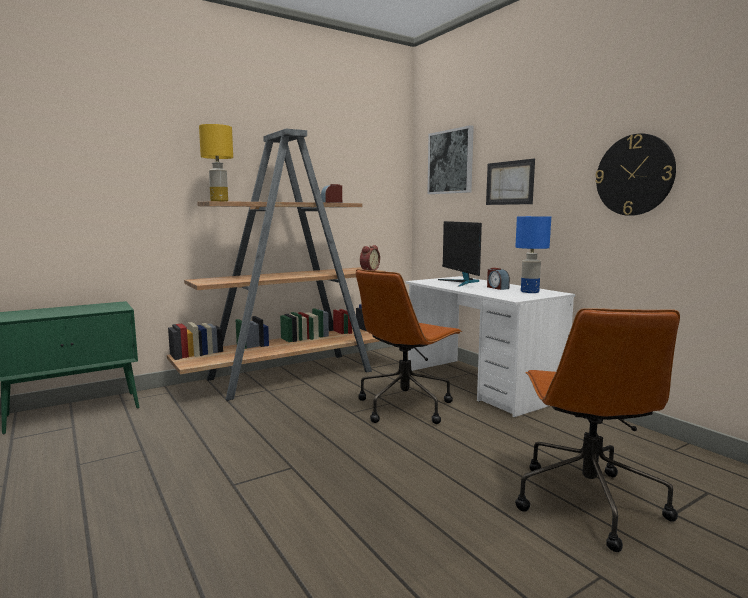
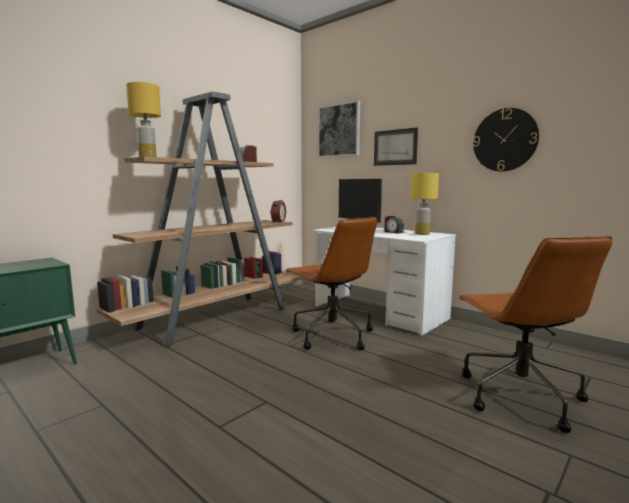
camera: 15 degrees left, 0 degrees up
brown office chair [356,269,462,424] -> brown office chair turned 60 degrees counterclockwise [285,217,378,350]
blue table lamp [515,216,551,293] -> yellow table lamp [411,173,439,235]

